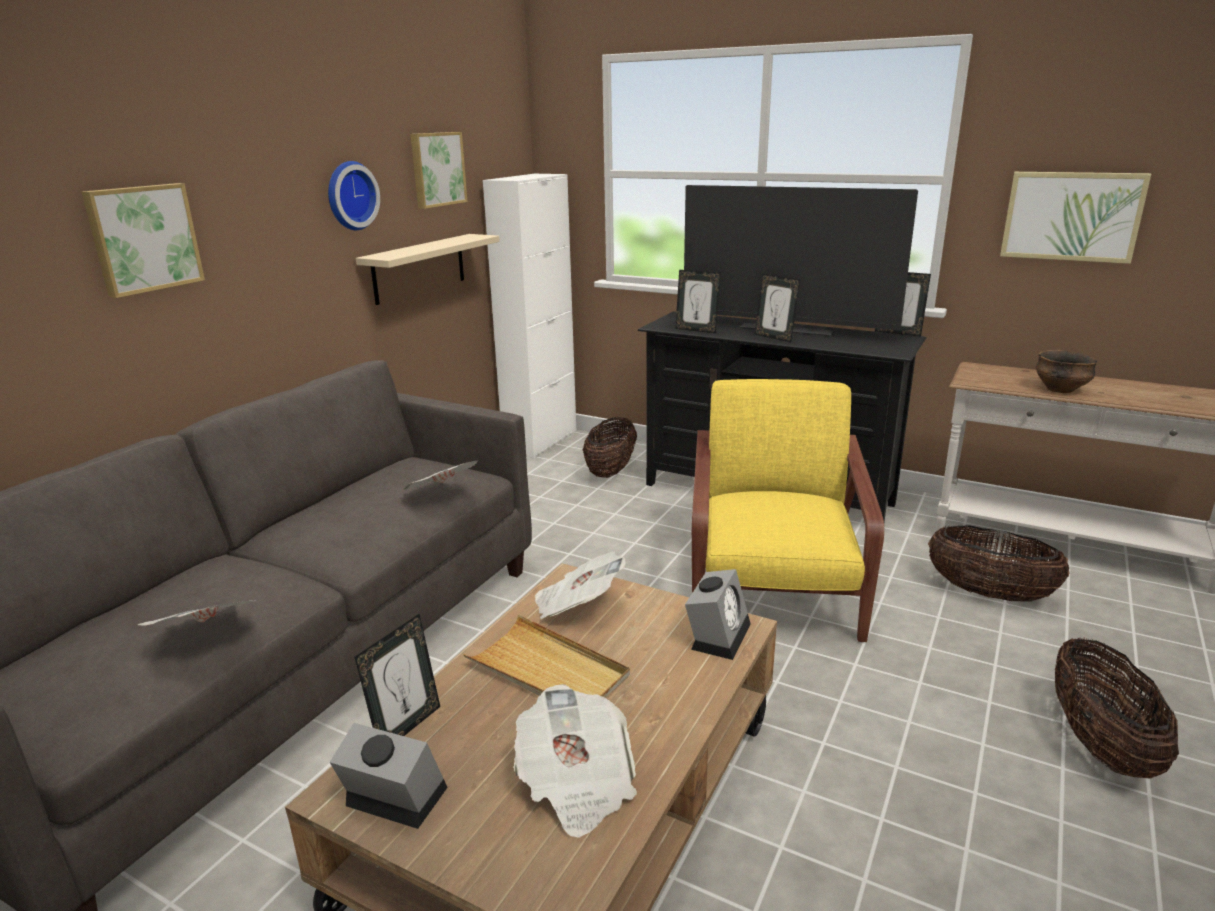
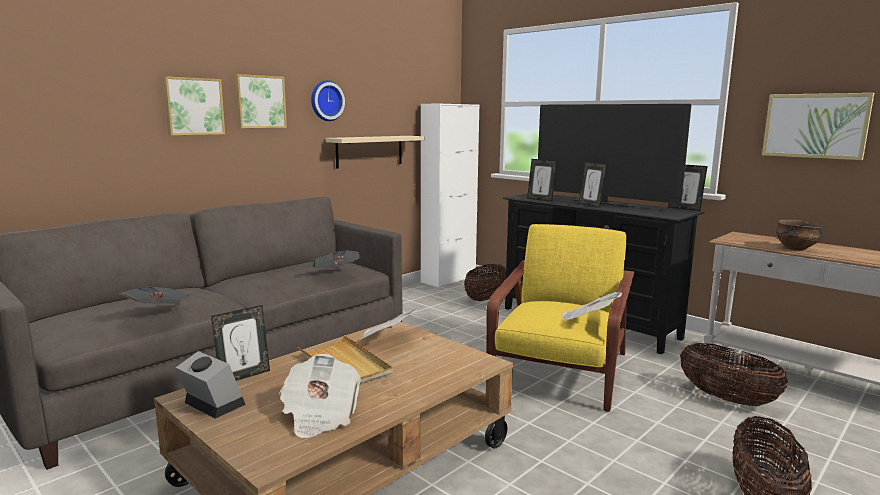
camera: 15 degrees right, 10 degrees down
picture [410,132,468,209] -> picture moved to [234,74,287,128]
alarm clock [685,569,750,660] -> none
none -> newspaper [562,292,622,322]

